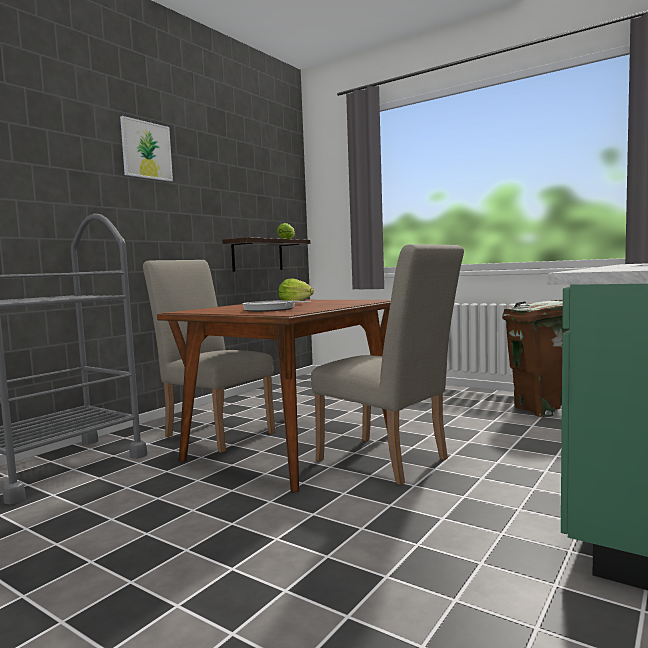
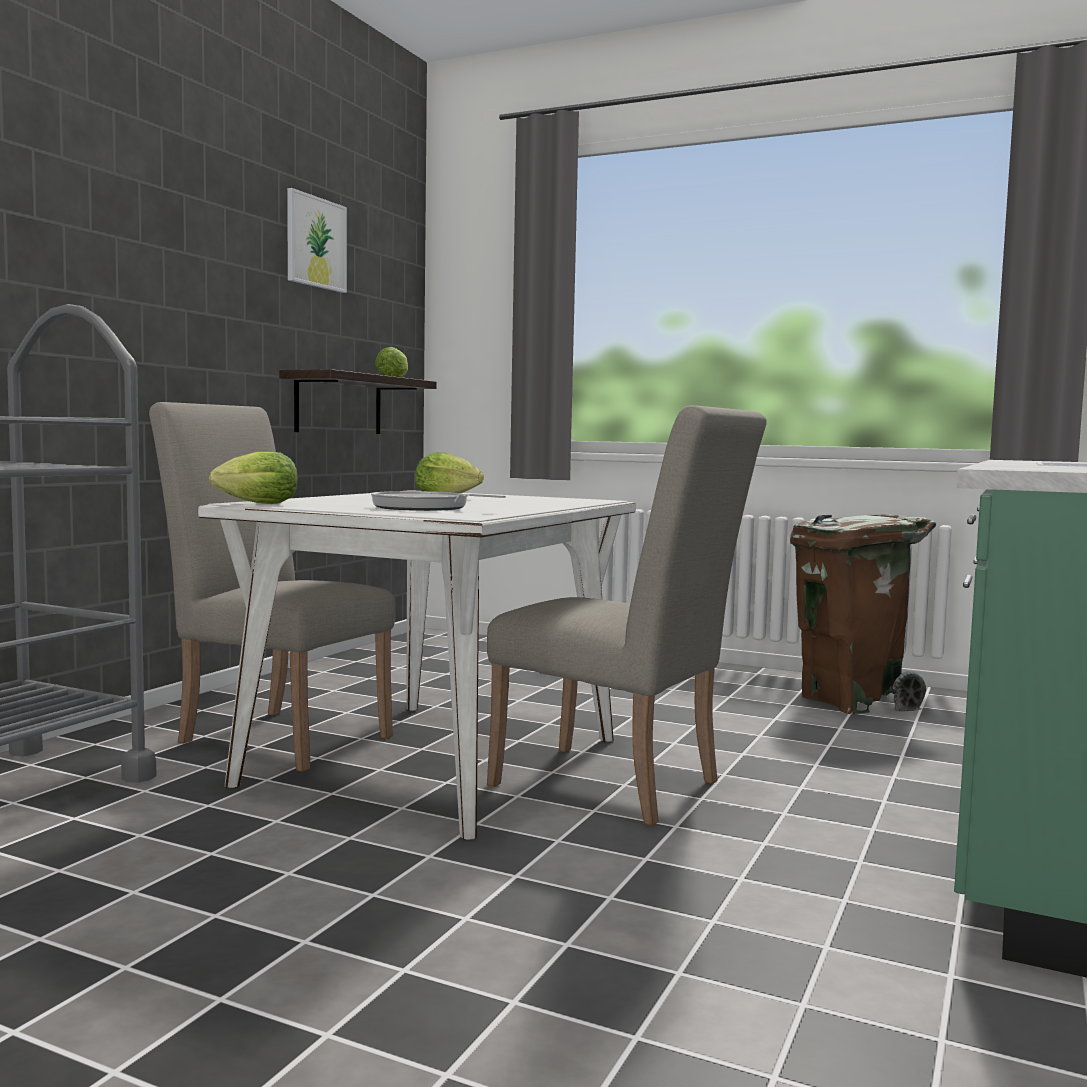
camera: 10 degrees left, 0 degrees up
picture [120,116,173,182] -> picture moved to [287,188,347,293]
brown dining table [157,300,391,492] -> white dining table [198,490,636,840]
none -> lettuce [209,451,298,504]

